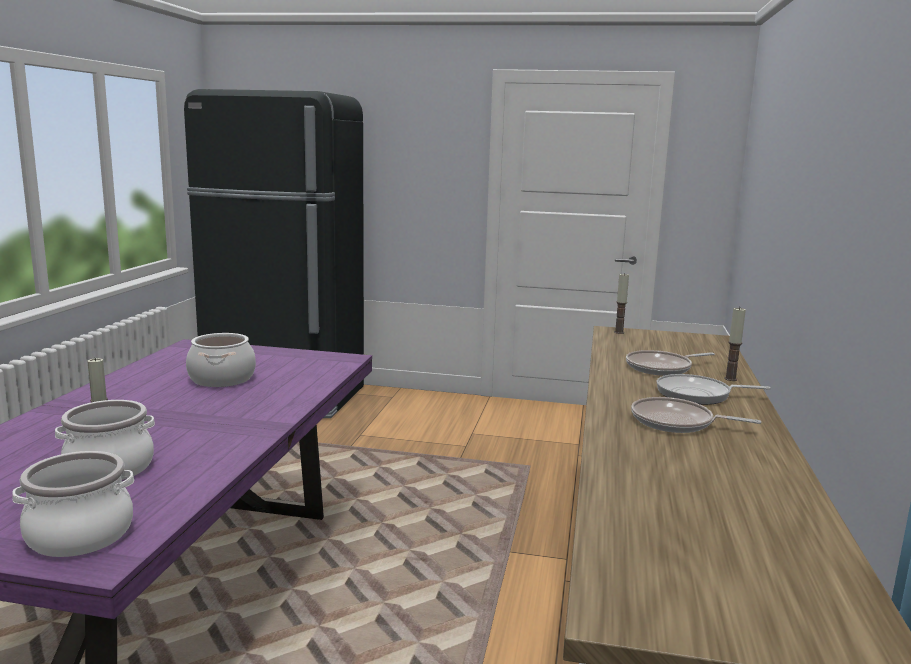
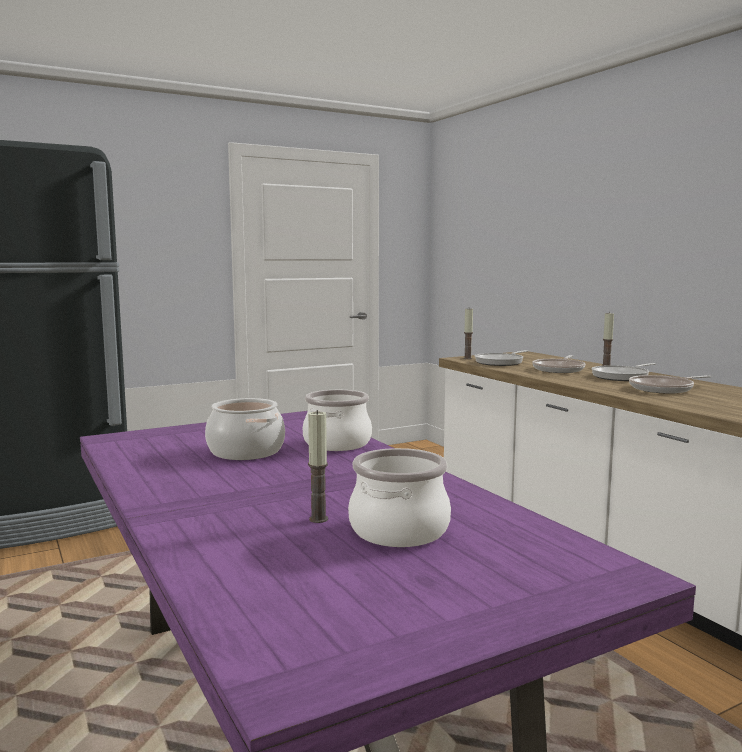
camera: 40 degrees left, 5 degrees down
cooking pot [12,451,134,557] -> cooking pot moved to [303,390,372,451]
none -> frying pan [475,350,529,366]

